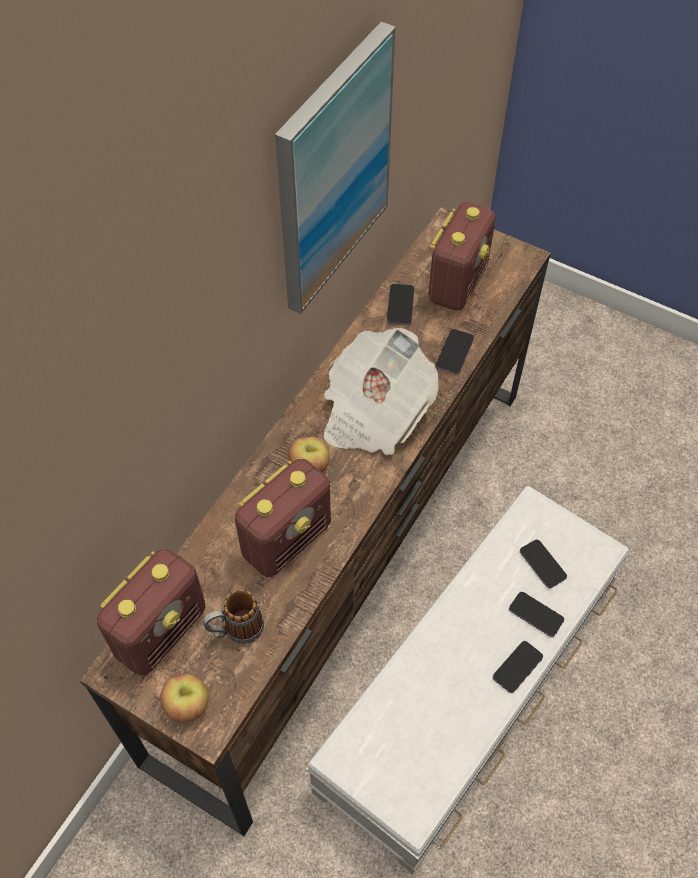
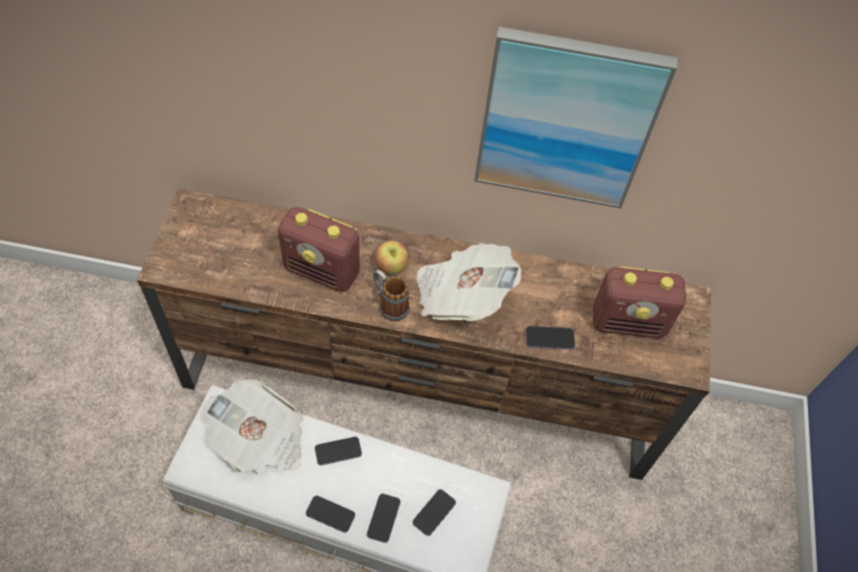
camera: 65 degrees right, 0 degrees up
radio [97,549,205,676] -> none
apple [160,674,209,723] -> none
mug [203,589,264,644] -> mug moved to [373,270,410,321]
phone [387,284,414,325] -> phone moved to [315,437,362,465]
none -> newspaper [205,379,303,474]

